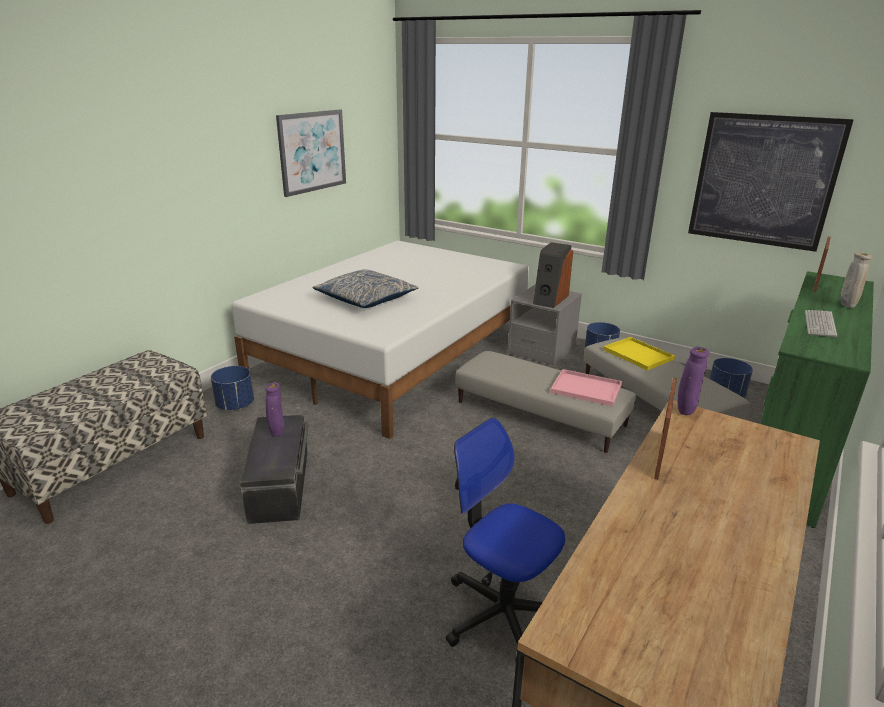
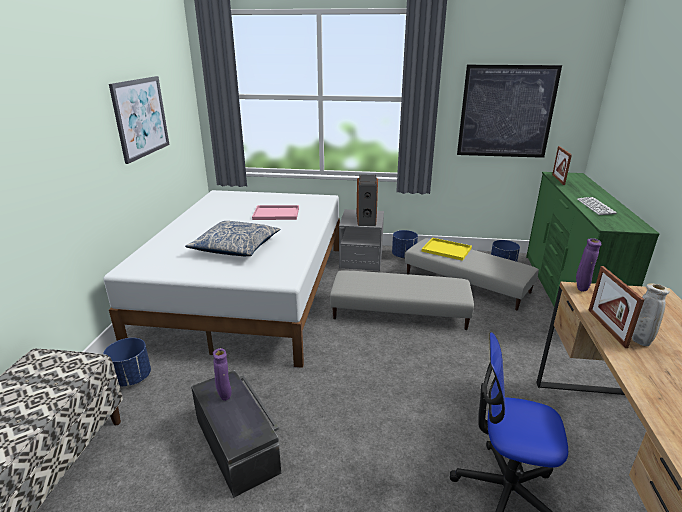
camera: 25 degrees left, 0 degrees up
pink tray [550,369,622,407] -> pink tray moved to [252,205,299,220]
beige vase [840,252,872,308] -> beige vase moved to [632,283,670,346]

